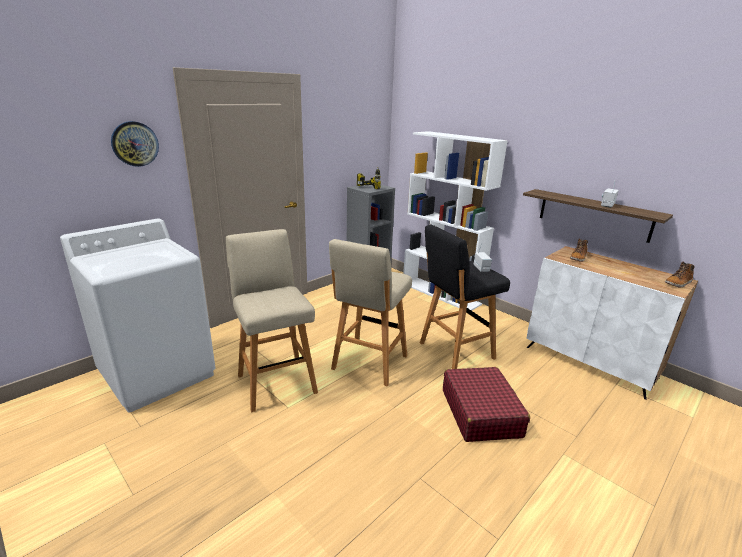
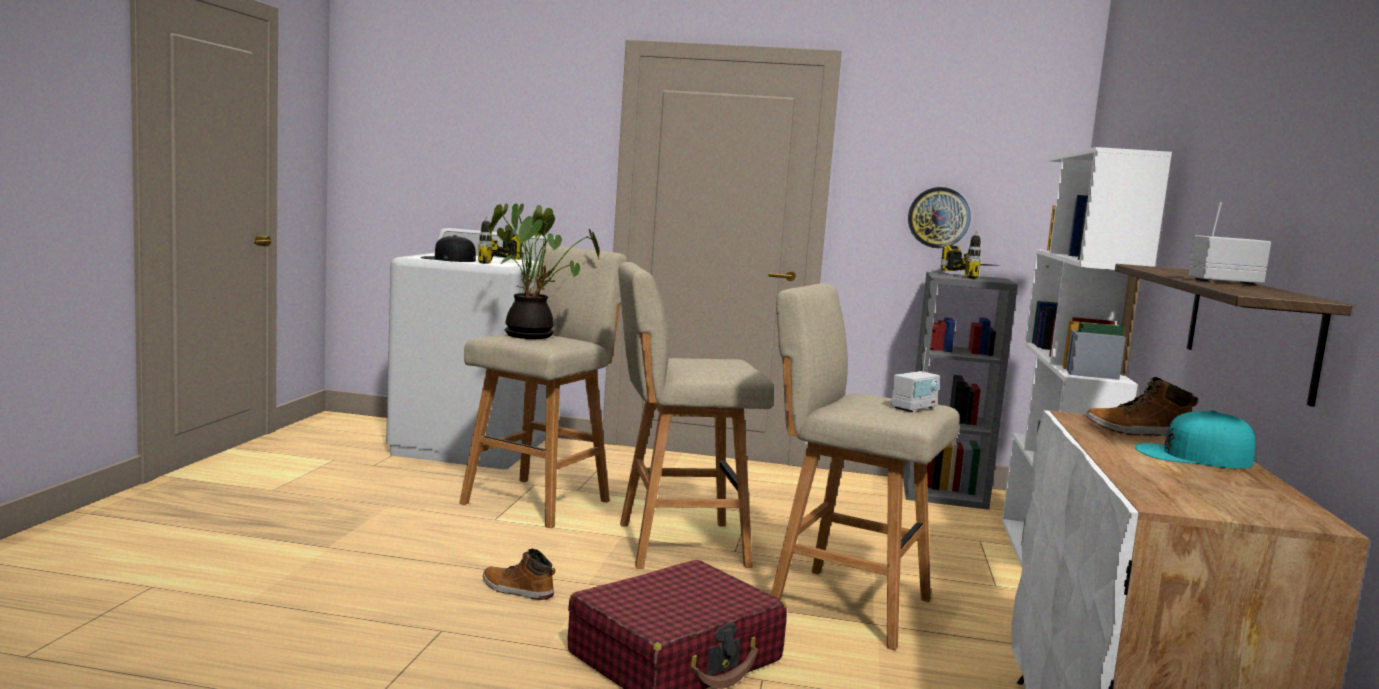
camera: 55 degrees right, 15 degrees down
wall clock [111,121,159,167] -> wall clock moved to [908,187,971,248]
black stool [420,225,510,369] -> beige stool [771,284,960,650]
boot [665,262,695,288] -> boot moved to [483,548,555,600]
none -> black cap [421,235,476,262]
none -> power drill [478,217,525,264]
none -> potted plant [488,203,600,339]
none -> turquoise cap [1135,410,1256,469]

